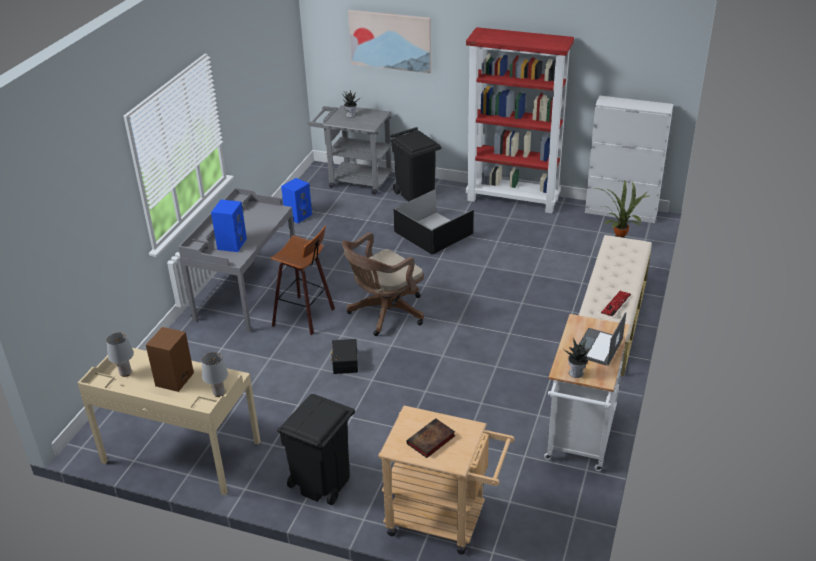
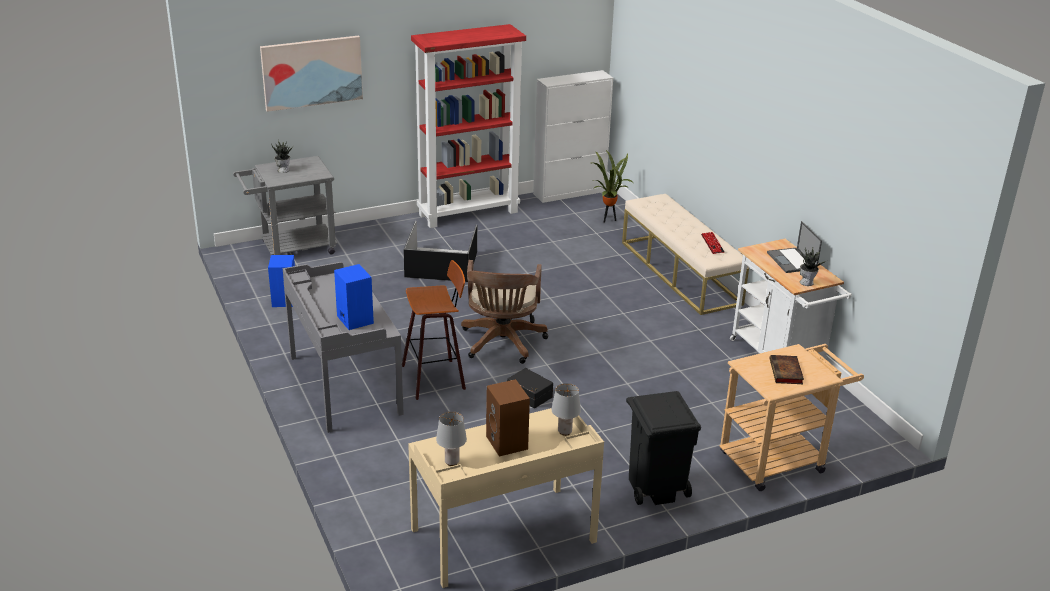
camera: 45 degrees left, 5 degrees down
black trash can [390,127,441,202] -> none

